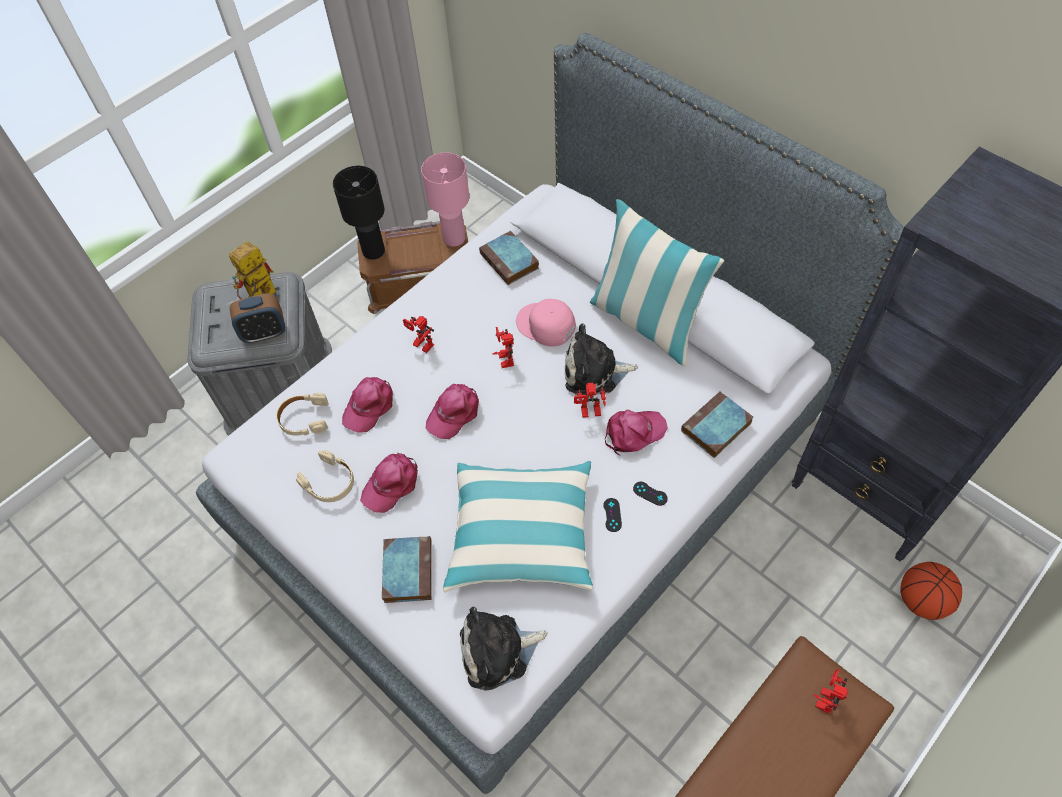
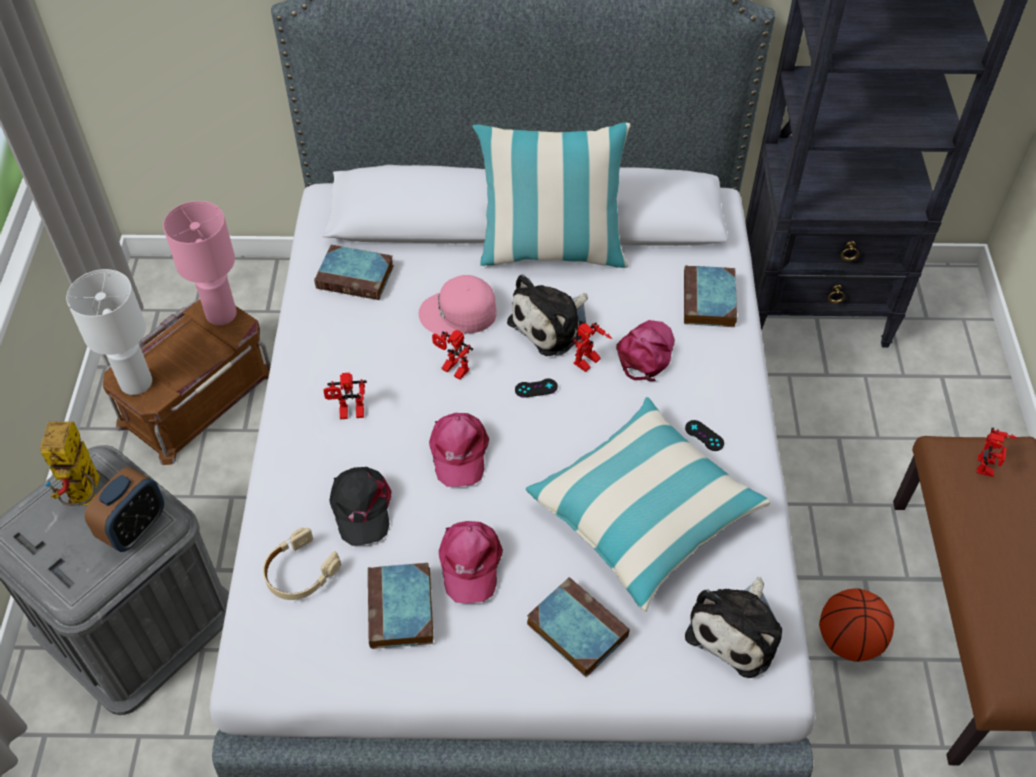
camera: 45 degrees left, 5 degrees down
beige headphones [296,450,354,502] -> book [368,563,433,649]
black table lamp [333,166,385,259] -> white table lamp [66,269,152,395]
pink cap [342,377,393,433] -> black cap [330,467,392,546]
black game controller [633,482,668,506] -> black game controller moved to [515,379,558,398]
toy robot [813,669,848,714] -> toy robot turned 150 degrees counterclockwise [976,428,1018,477]
basketball [901,562,962,620] -> basketball moved to [819,588,894,662]

